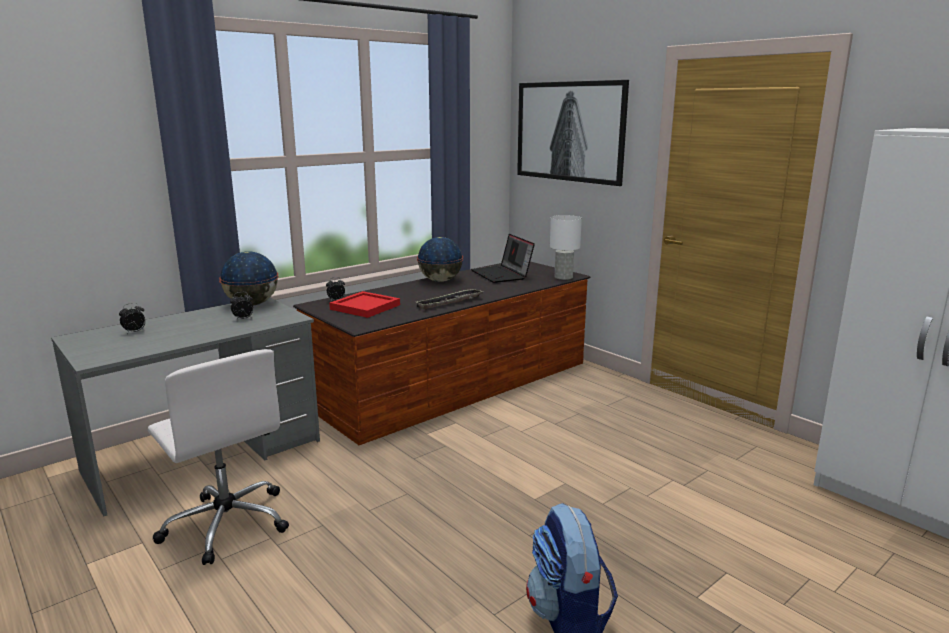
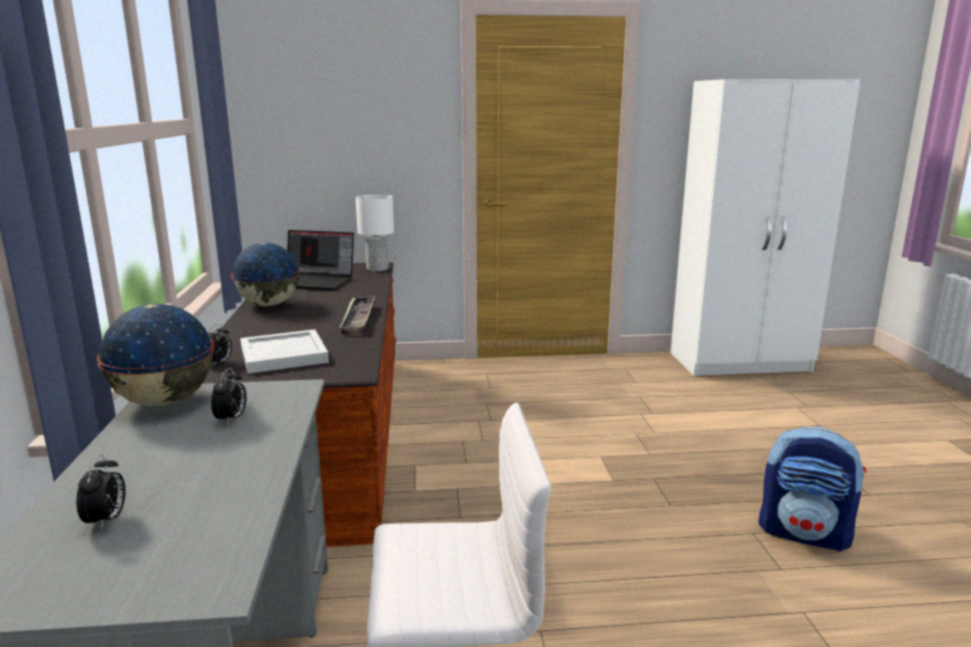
camera: 55 degrees left, 0 degrees up
red tray [329,291,400,318] -> white tray [240,329,329,374]
picture [517,80,629,186] -> none

